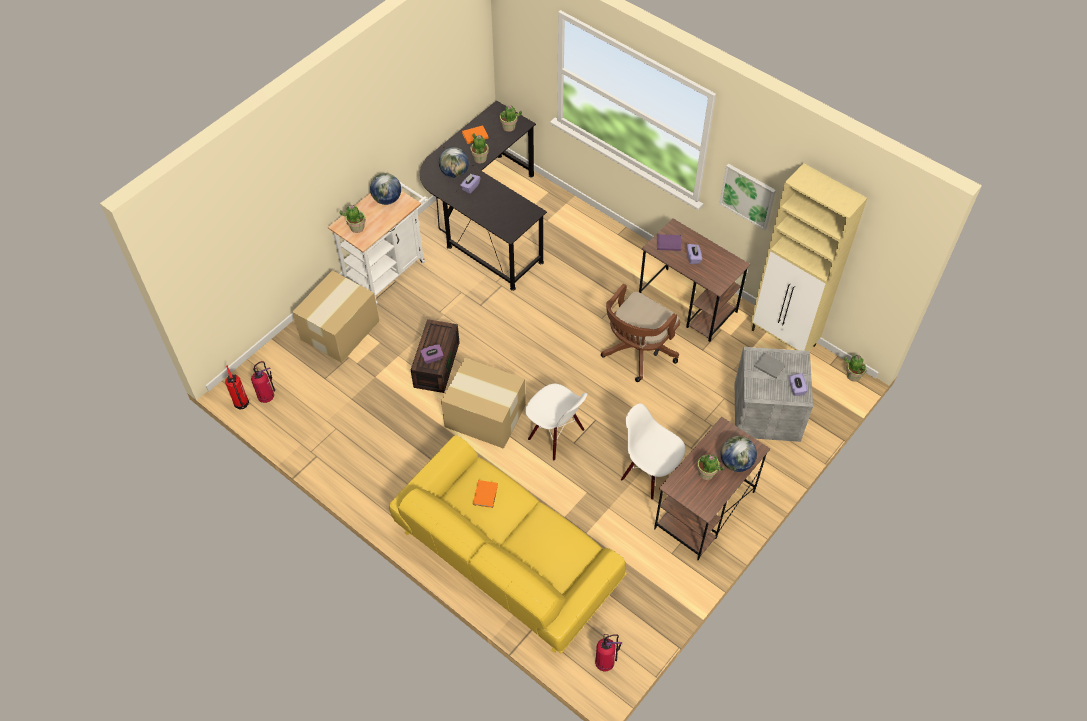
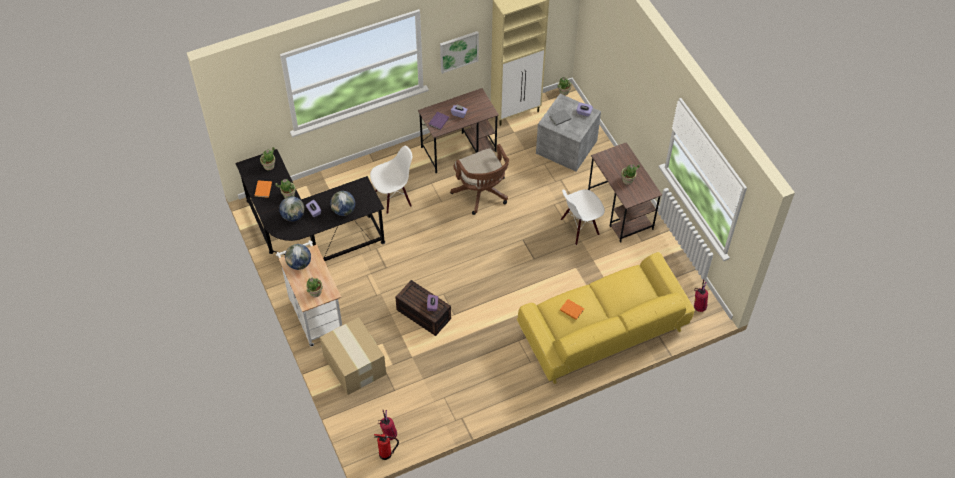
camera: 65 degrees left, 0 degrees up
cardboard box [441,358,526,449] -> none
white chair [525,383,587,461] -> white chair moved to [370,146,412,214]
globe [720,436,757,472] -> globe moved to [330,191,355,216]

